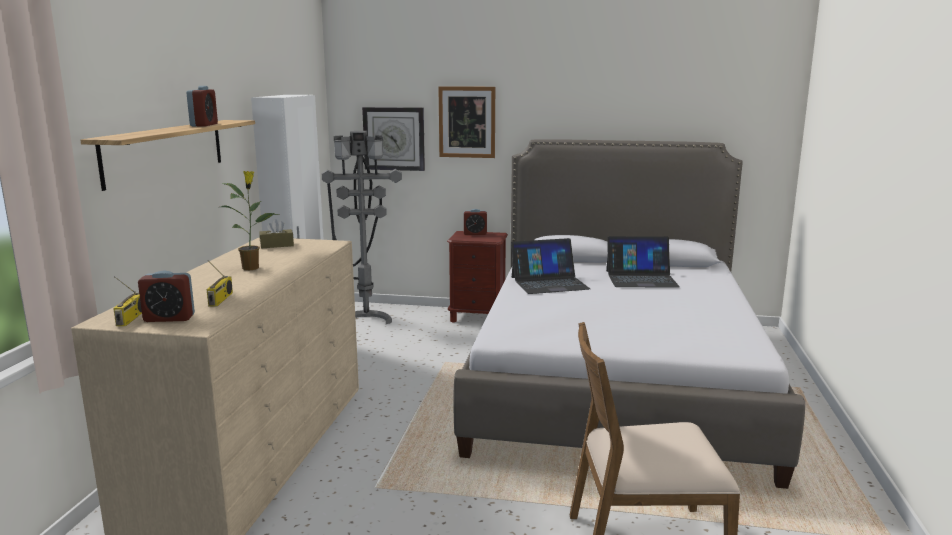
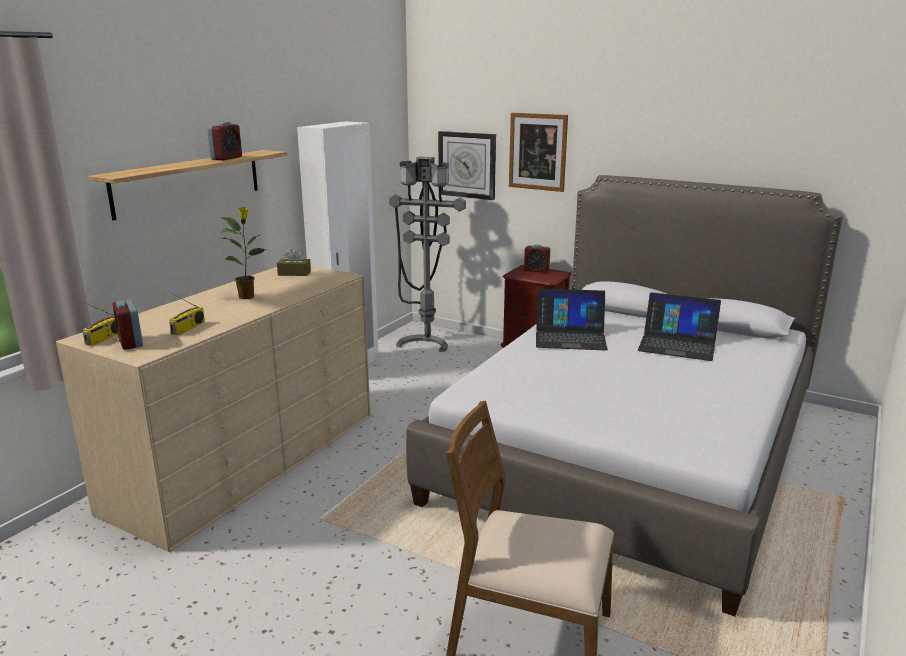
camera: 20 degrees right, 5 degrees up
alarm clock [138,271,195,322] -> alarm clock turned 45 degrees clockwise [112,300,143,350]

